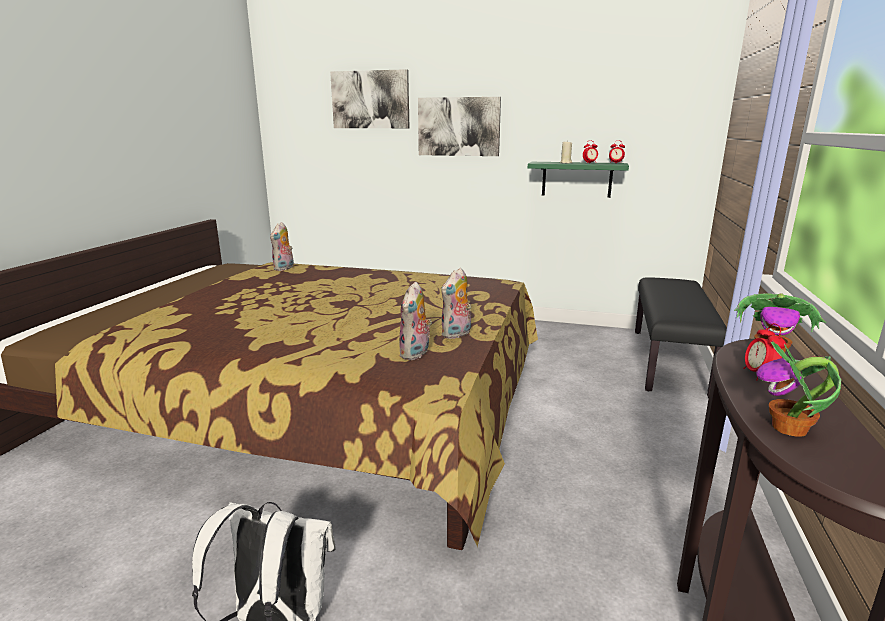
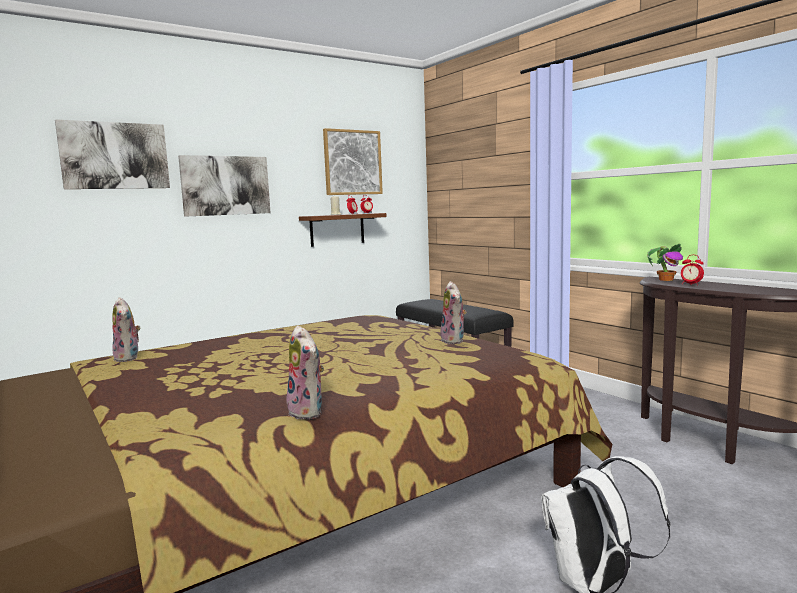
camera: 50 degrees left, 10 degrees down
plush toy [399,281,432,360] -> plush toy moved to [286,325,324,420]
green shelf [528,162,629,198] -> brown shelf [299,213,387,247]
potted plant [756,341,841,437] -> none
none -> picture [323,128,383,195]

